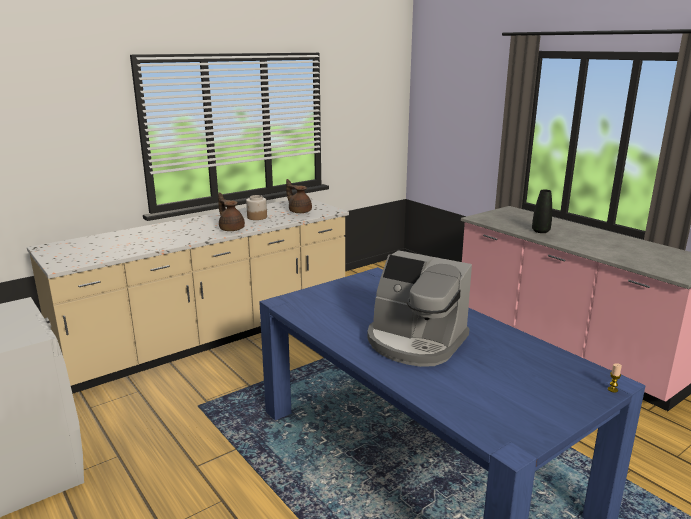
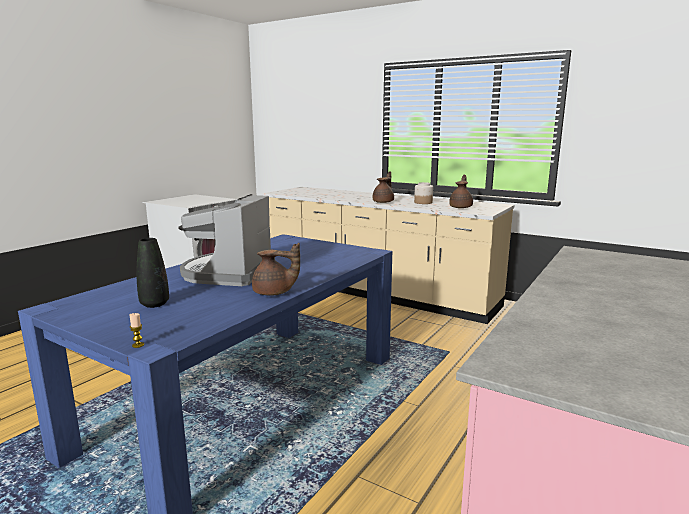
camera: 70 degrees right, 5 degrees down
black vase [532,190,552,233] -> black vase moved to [137,238,169,308]
none -> brown teapot [252,243,300,296]

